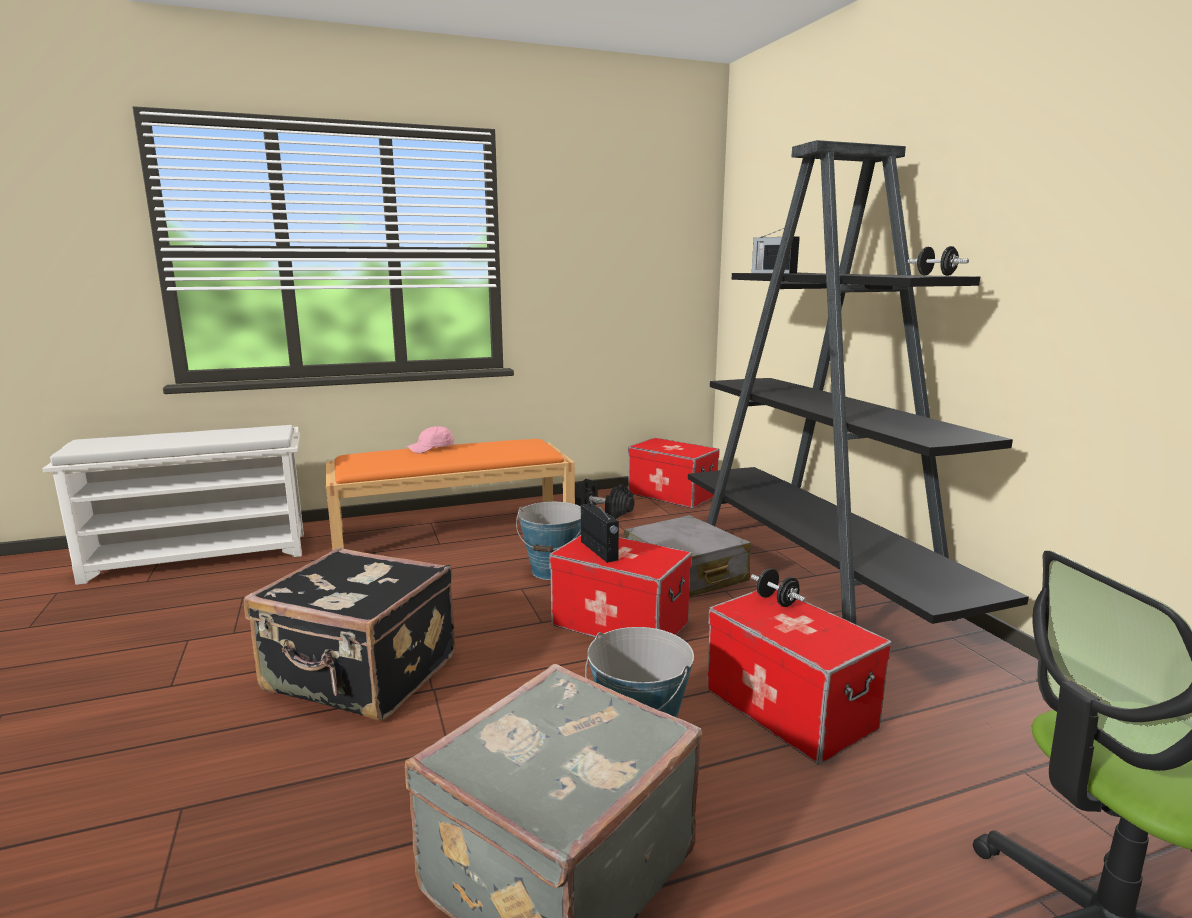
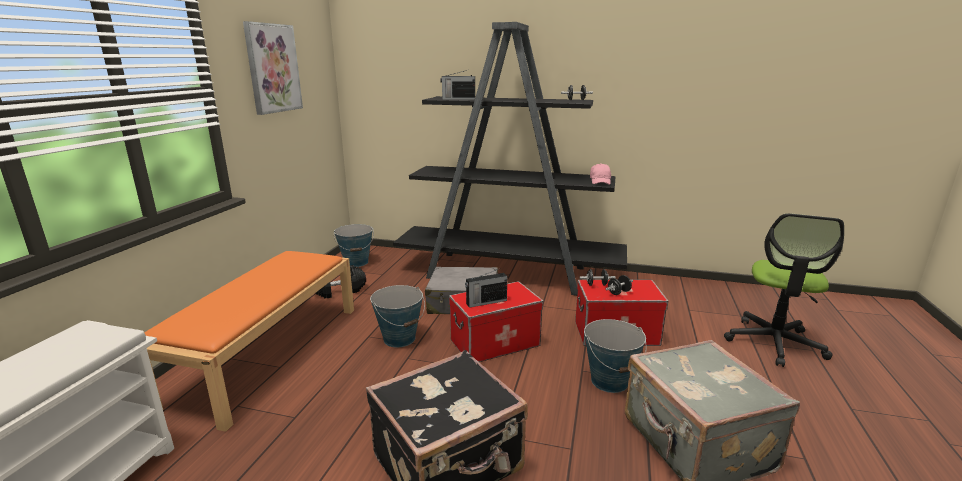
camera: 55 degrees left, 5 degrees up
pink cap [407,426,454,453] -> pink cap moved to [590,163,611,185]
radio [581,495,619,563] -> radio turned 150 degrees clockwise [465,268,507,308]
storage box [628,438,720,508] -> bucket [334,224,374,267]
none -> picture [243,21,303,115]
none -> black dumbbell [606,275,633,295]

